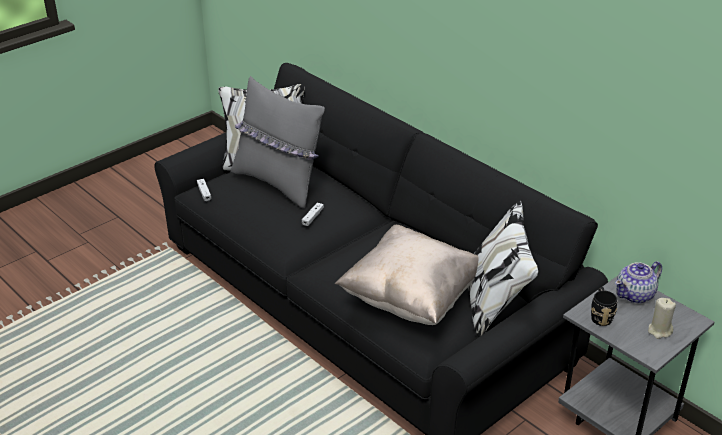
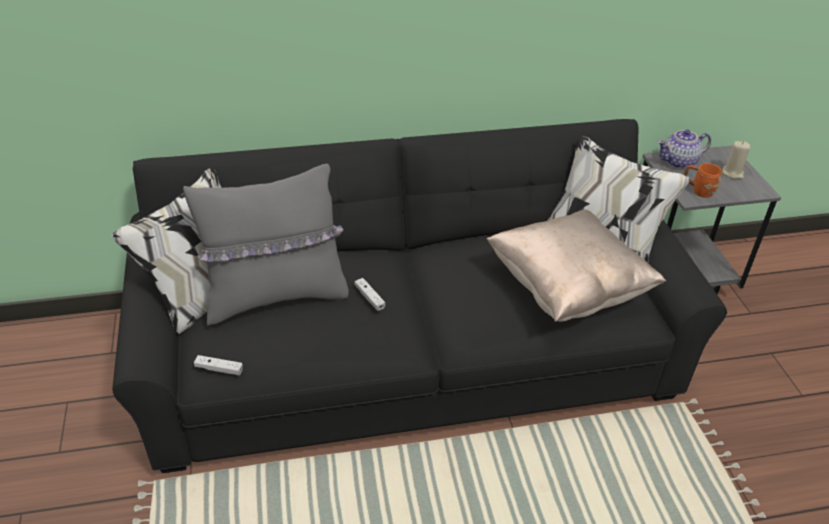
camera: 60 degrees left, 5 degrees up
black mug [591,287,617,326] -> orange mug [684,163,722,198]
teapot [615,261,662,303] -> teapot turned 75 degrees clockwise [657,130,711,169]

